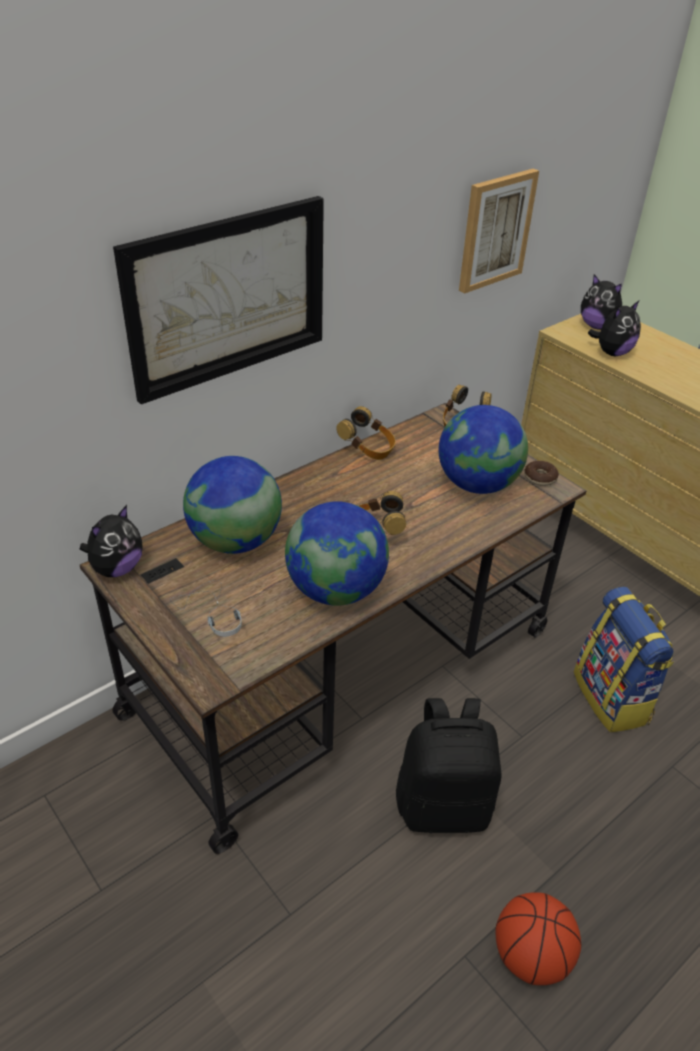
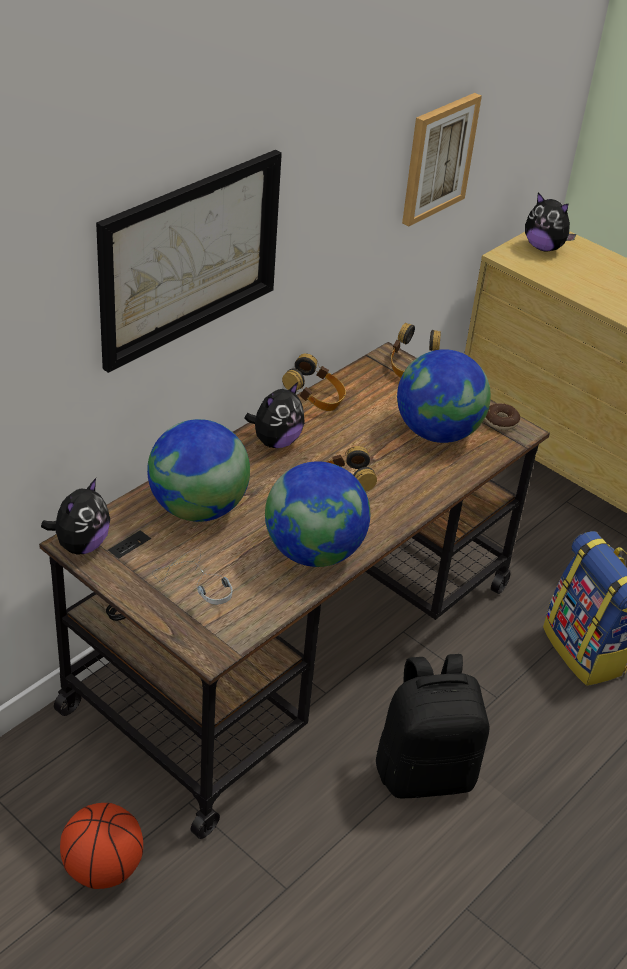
camera: 10 degrees left, 0 degrees up
basketball [495,892,581,985] -> basketball moved to [60,803,143,889]
plush toy [588,301,641,356] -> plush toy moved to [245,382,305,448]

